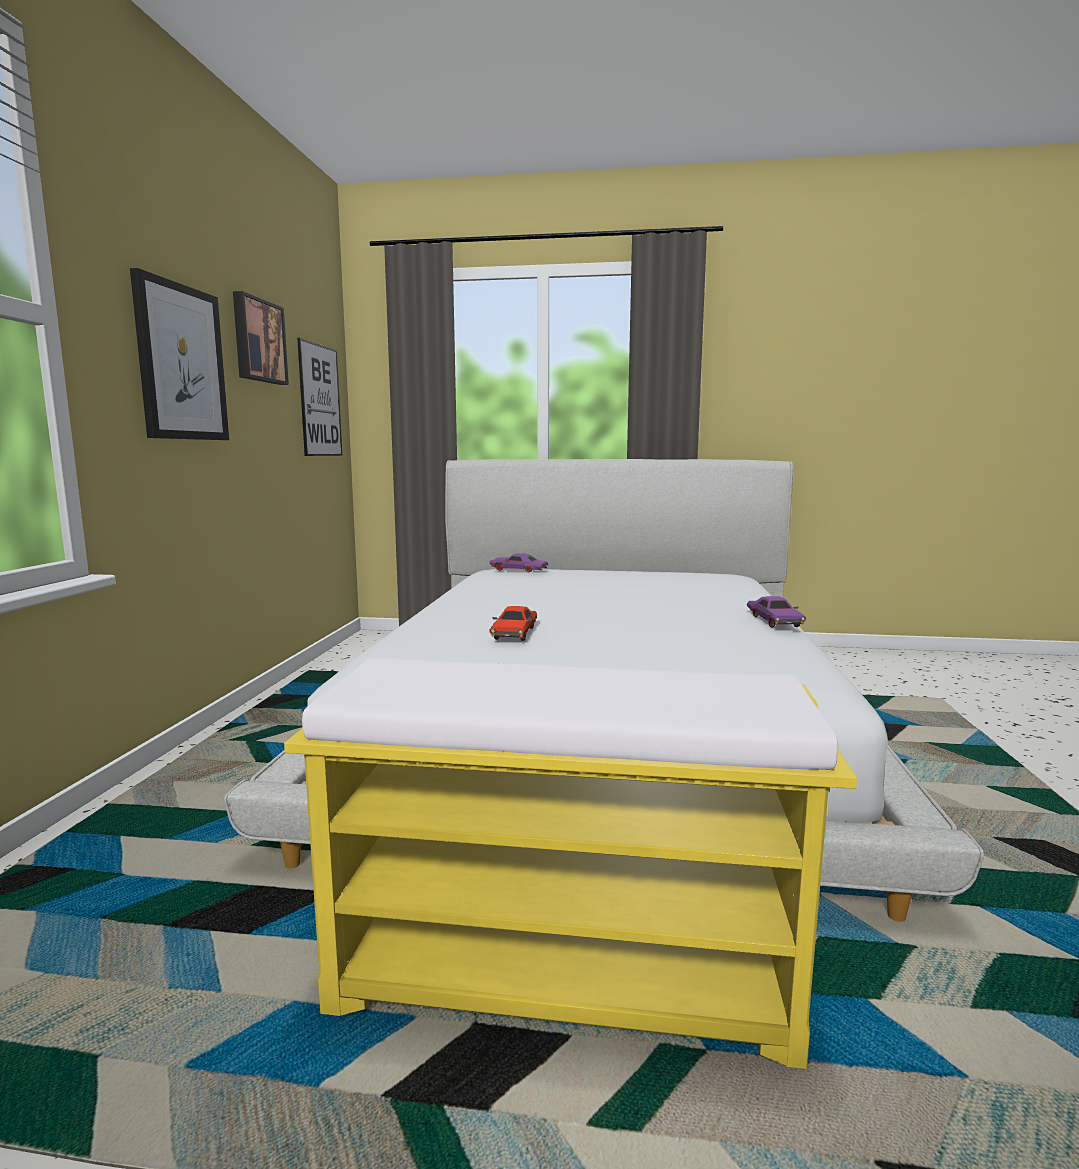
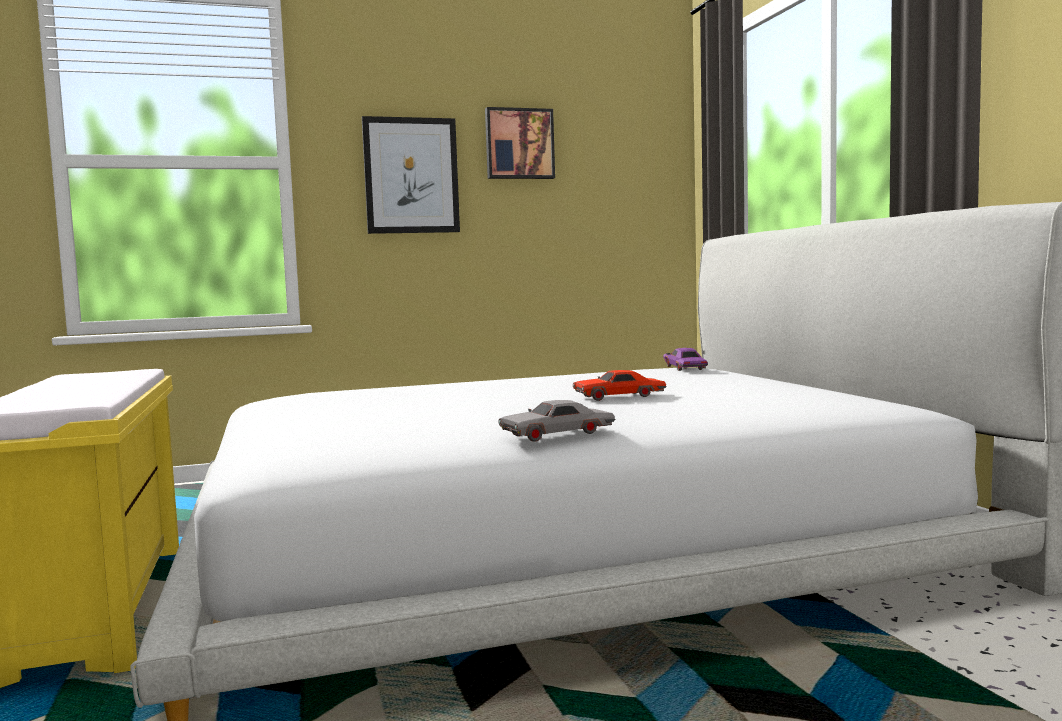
camera: 65 degrees right, 5 degrees down
picture [297,338,342,456] -> none
red toy car [490,606,537,641] -> red toy car moved to [573,370,667,401]
purple toy car [747,596,806,628] -> grey toy car [498,400,615,442]

